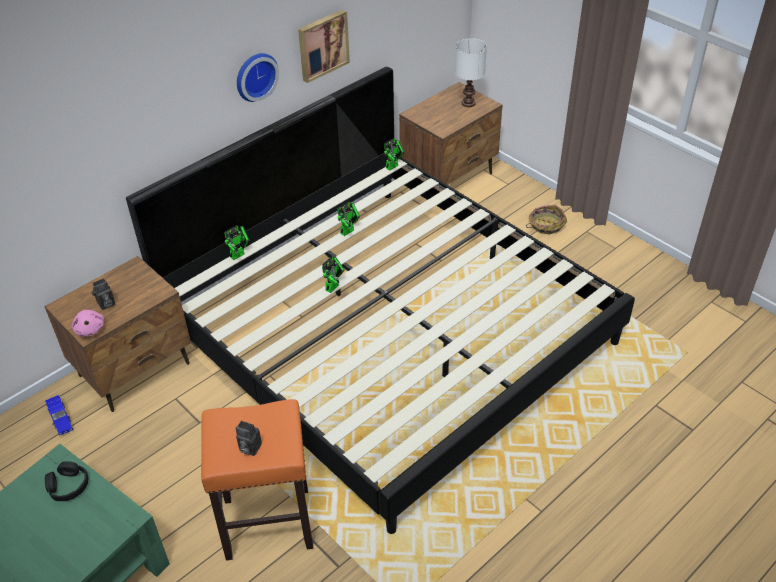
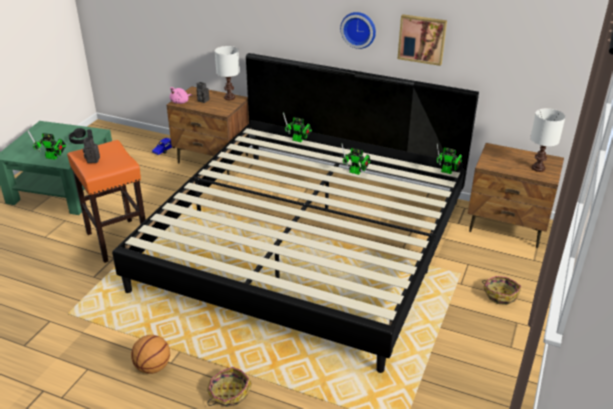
camera: 65 degrees right, 10 degrees down
toy robot [322,256,345,293] -> toy robot moved to [27,130,66,160]
none -> basketball [131,335,170,374]
none -> basket [207,367,252,407]
none -> white table lamp [215,46,240,100]

